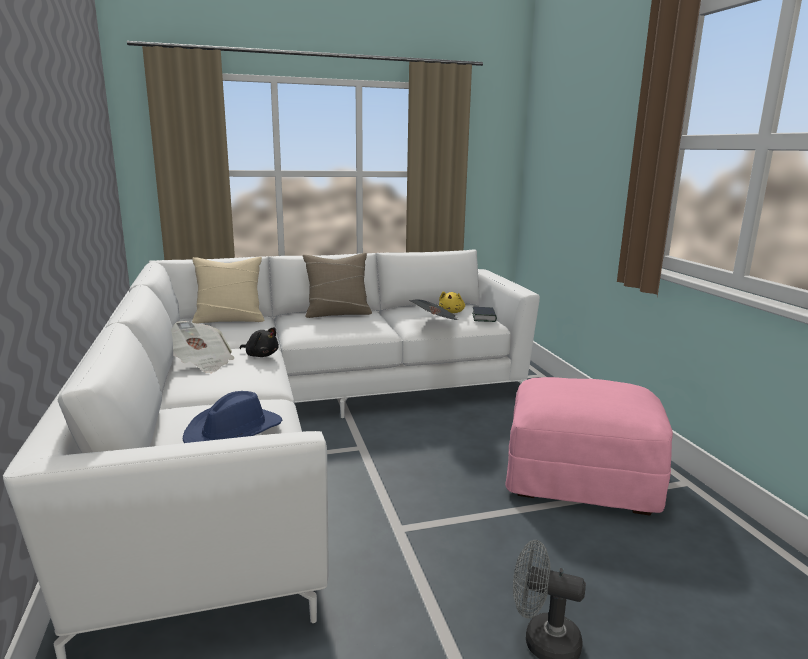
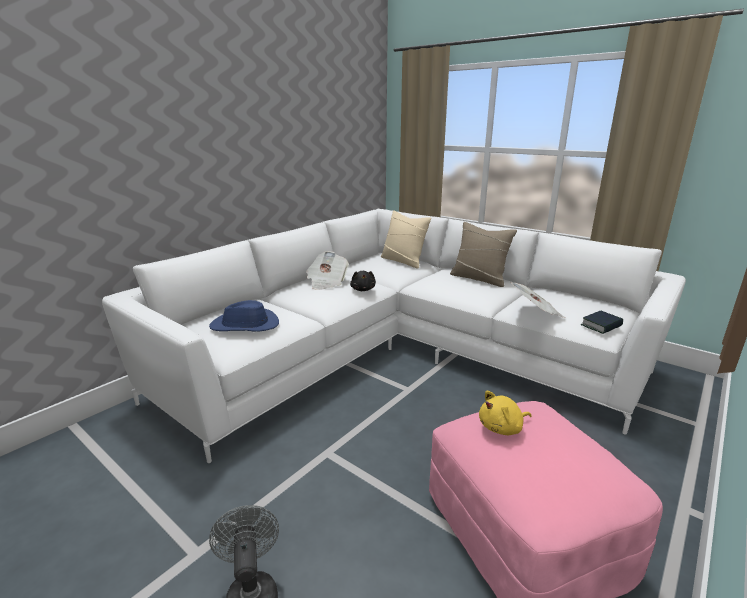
camera: 55 degrees right, 5 degrees up
yellow plush toy [439,291,465,313] -> yellow plush toy moved to [479,391,532,435]

